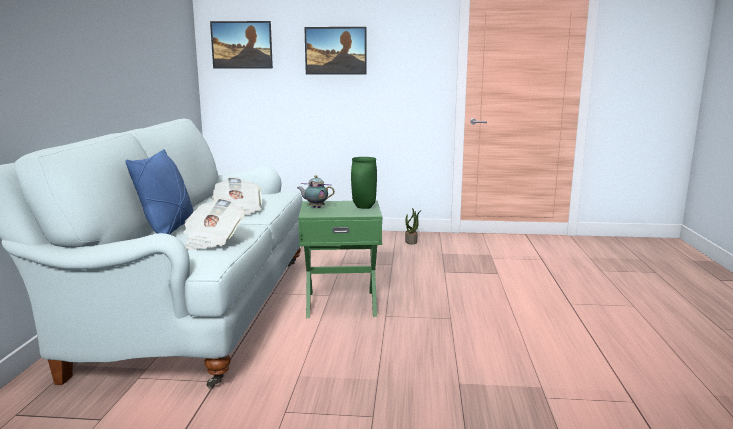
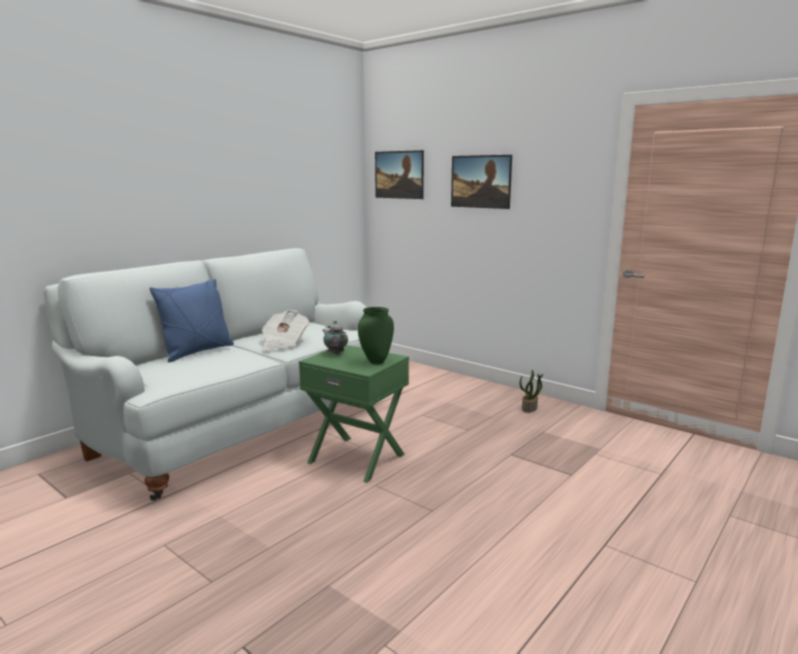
camera: 35 degrees right, 0 degrees up
newspaper [183,198,245,250] -> none

